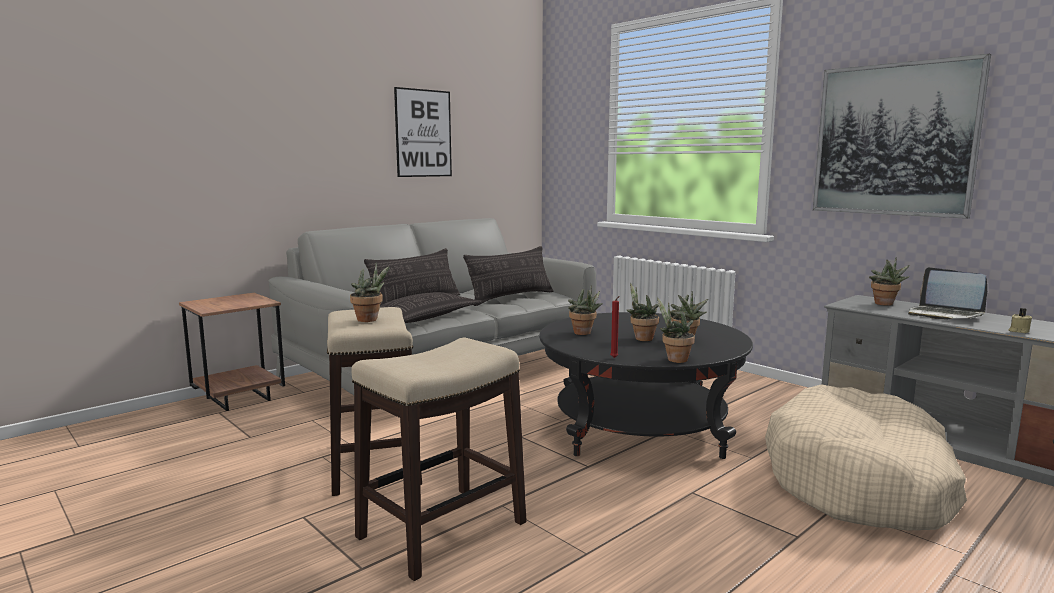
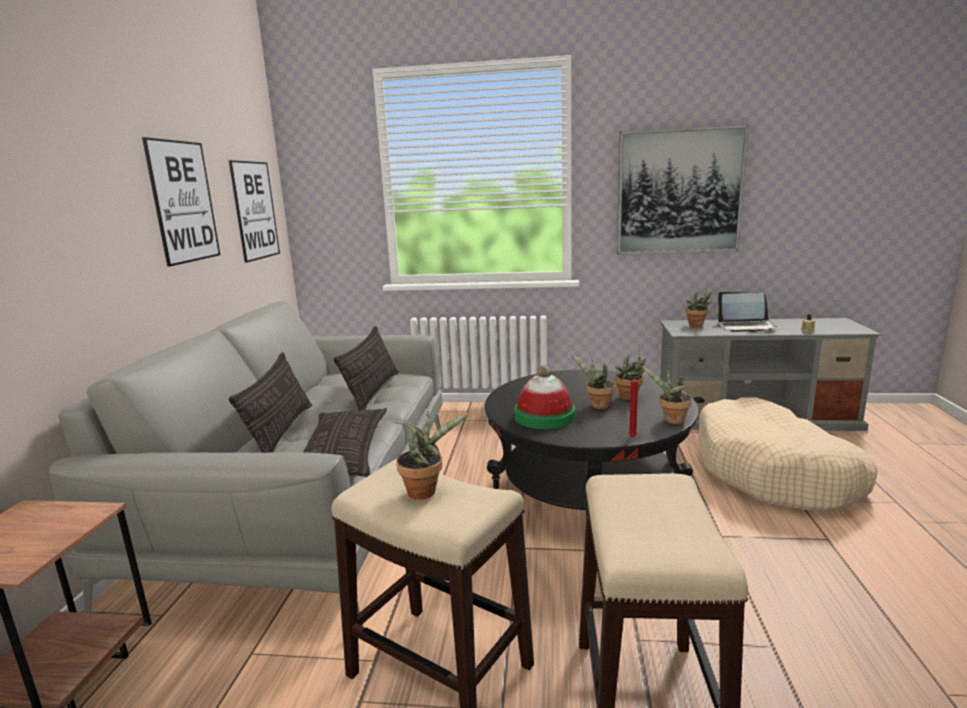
camera: 40 degrees left, 5 degrees up
potted plant [568,285,603,335] -> hat [514,365,575,429]
none -> picture [229,160,280,263]

